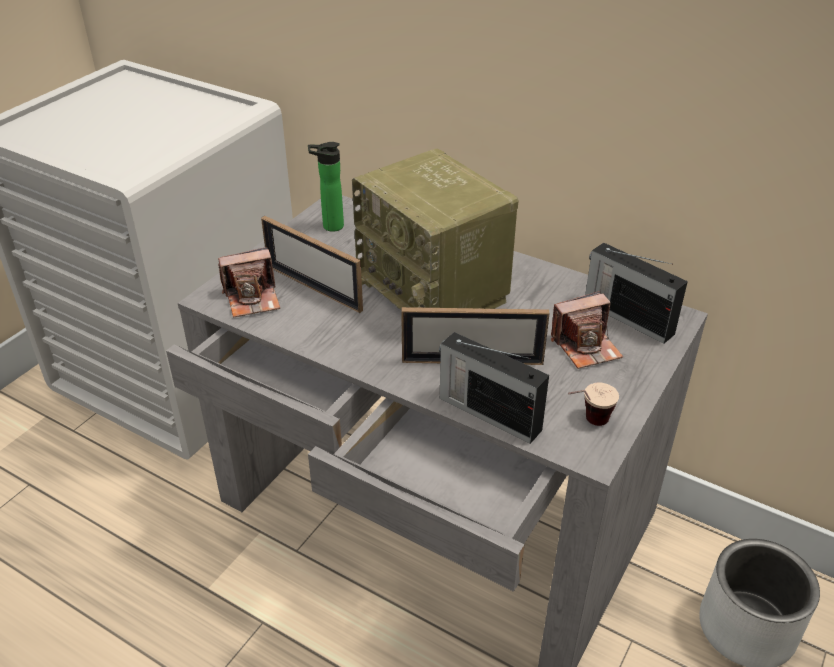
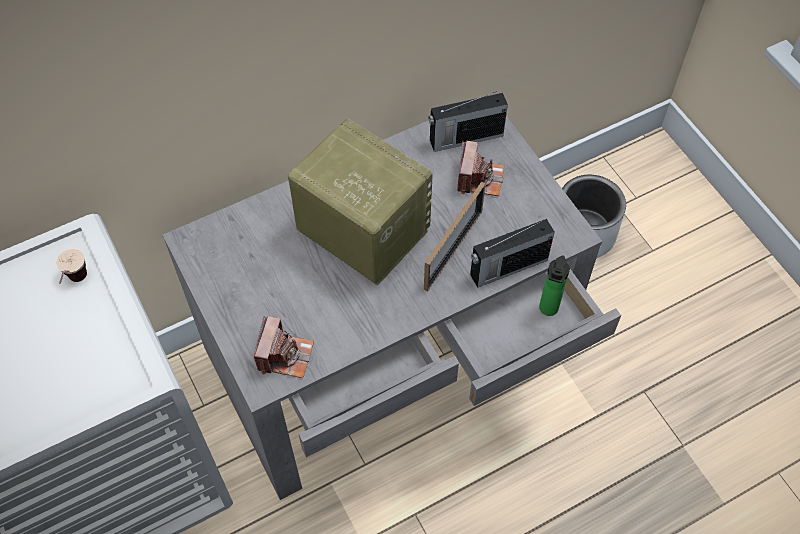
camera: 60 degrees left, 20 degrees up
picture frame [261,216,363,313] -> none
bottle [308,142,344,232] -> bottle moved to [539,255,570,316]
radio [352,149,519,310] -> radio turned 135 degrees counterclockwise [288,119,433,286]
cup [568,382,619,426] -> cup moved to [57,249,87,284]

